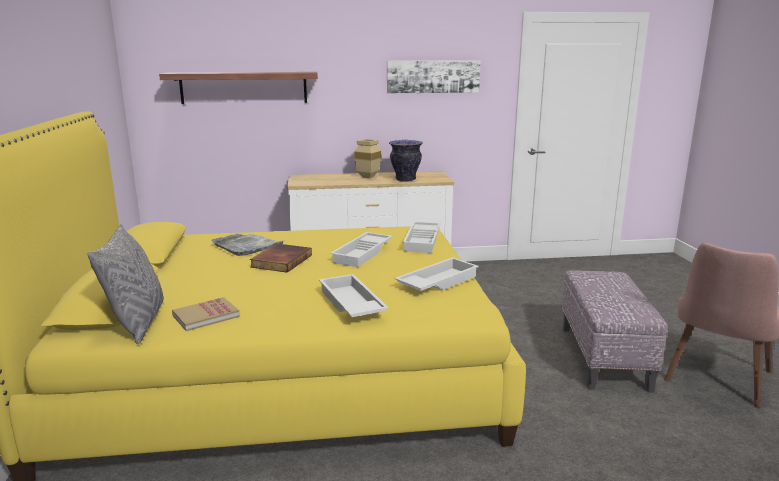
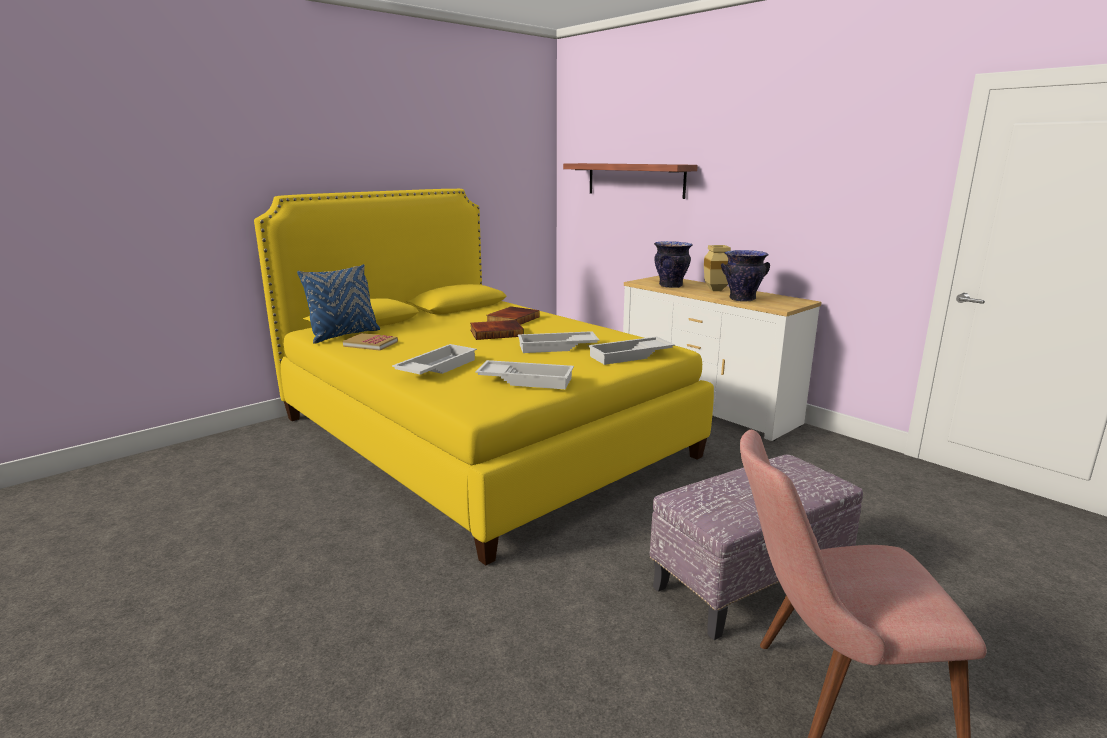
camera: 55 degrees right, 0 degrees up
grey pillow [87,224,164,344] -> blue pillow [297,264,380,344]
grey tray [212,234,283,256] -> book [486,306,539,325]
picture [387,60,481,93] -> none
none -> vase [654,241,693,288]

